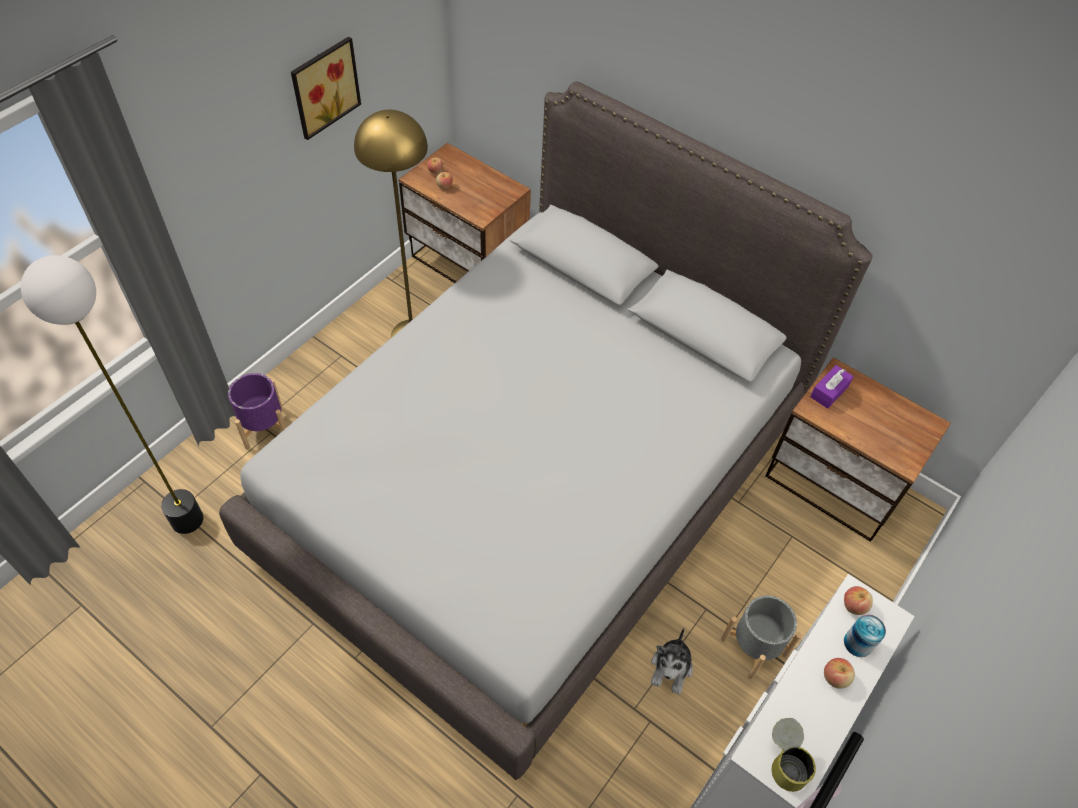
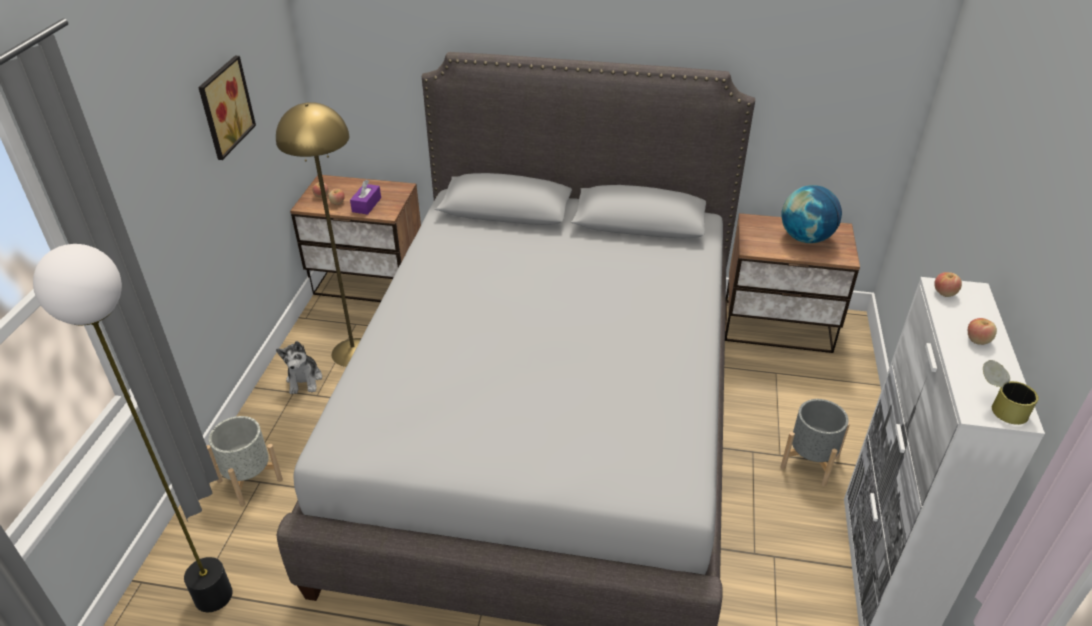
camera: 25 degrees left, 15 degrees down
purple planter [228,373,286,450] -> grey planter [206,416,283,506]
plush toy [651,628,693,695] -> plush toy moved to [276,341,322,394]
purple tissue box [810,365,854,409] -> purple tissue box moved to [350,180,381,215]
can [844,614,886,657] -> none
none -> globe [781,185,842,243]

